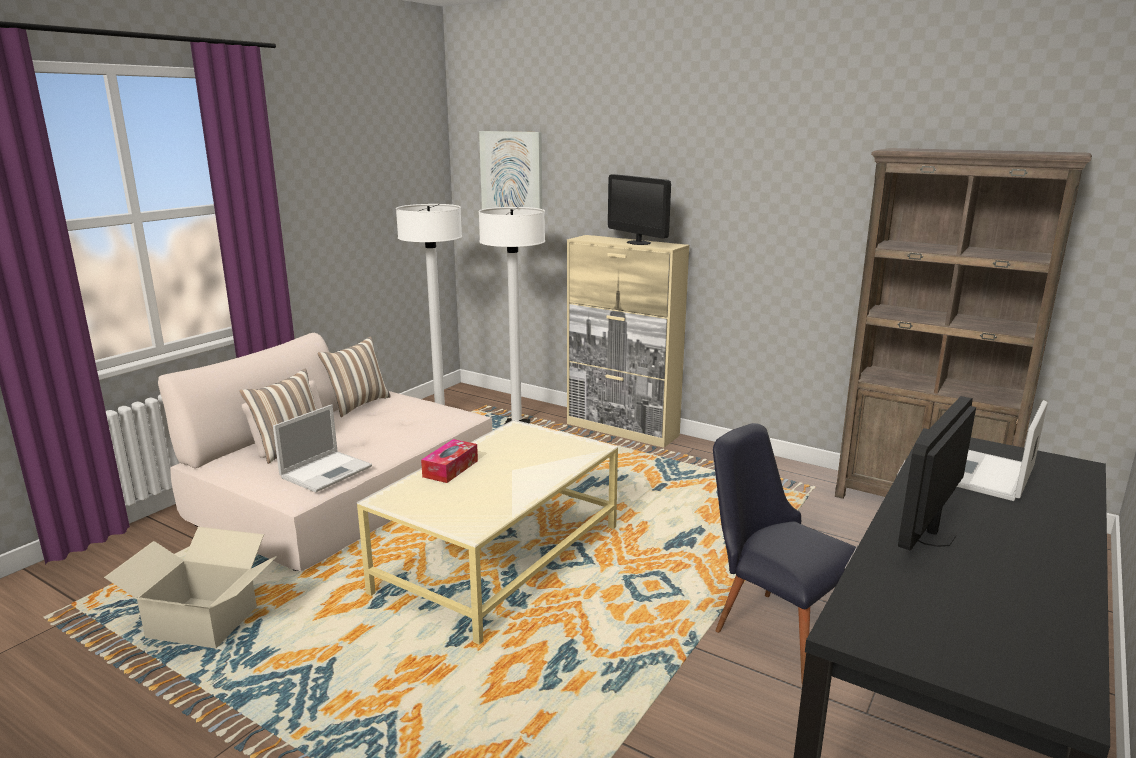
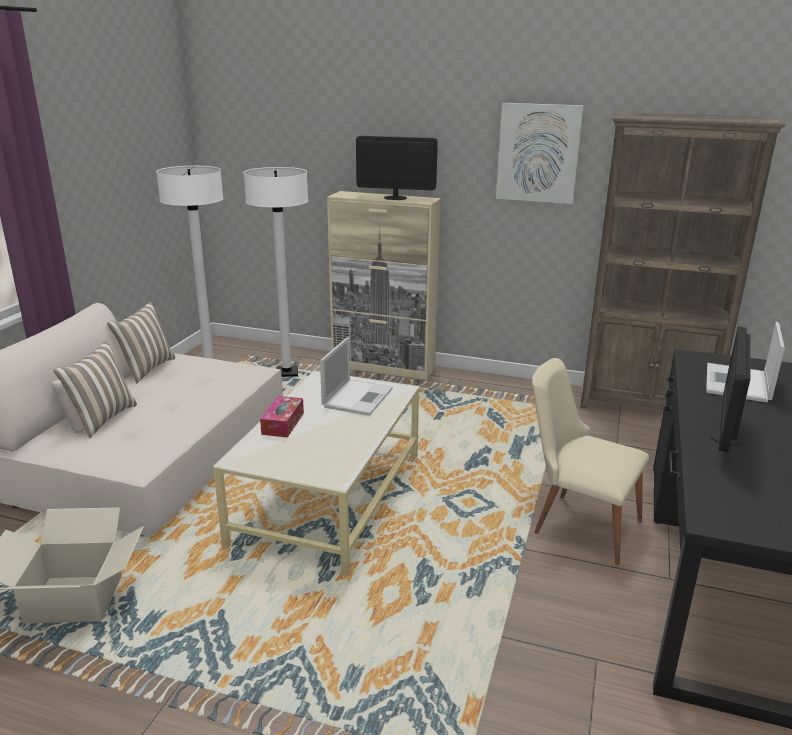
camera: 15 degrees left, 5 degrees up
laptop [273,404,372,492] -> laptop moved to [320,337,393,416]
picture [479,131,542,209] -> picture moved to [496,103,584,204]
monitor [608,174,671,245] -> monitor turned 150 degrees clockwise [356,136,438,200]
black chair [713,423,856,684] -> beige chair [532,358,649,565]

